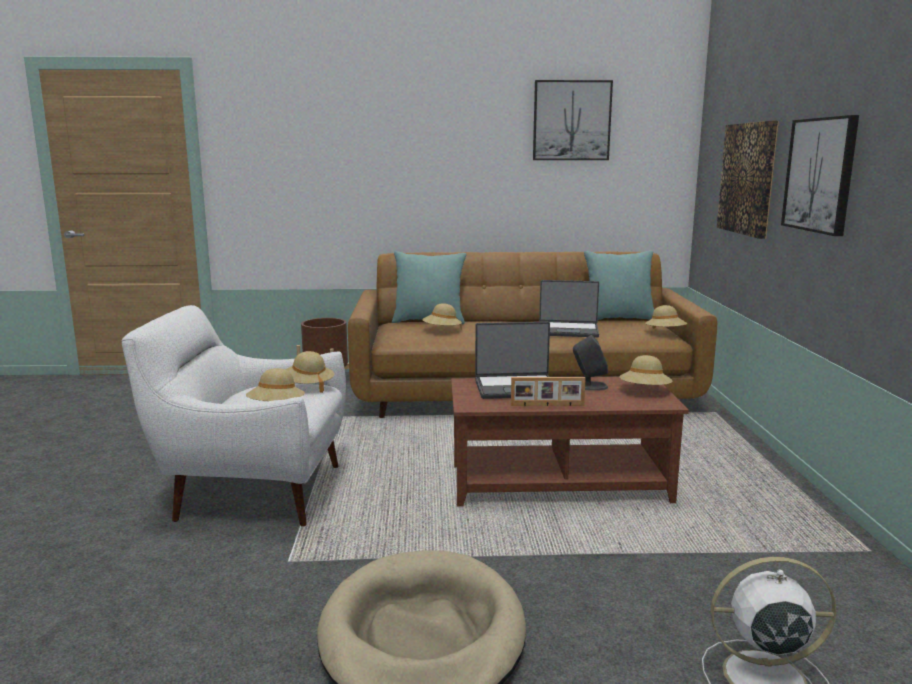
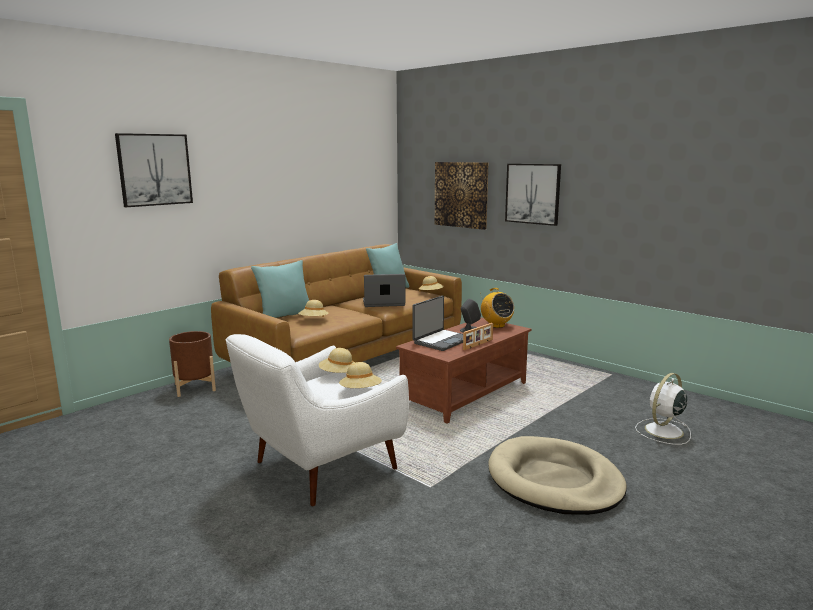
camera: 45 degrees left, 0 degrees up
picture [533,80,613,160] -> picture moved to [115,133,193,207]
laptop [539,280,599,338] -> laptop turned 150 degrees counterclockwise [363,274,406,307]
beige hat [619,355,672,385] -> radio [481,288,514,328]

